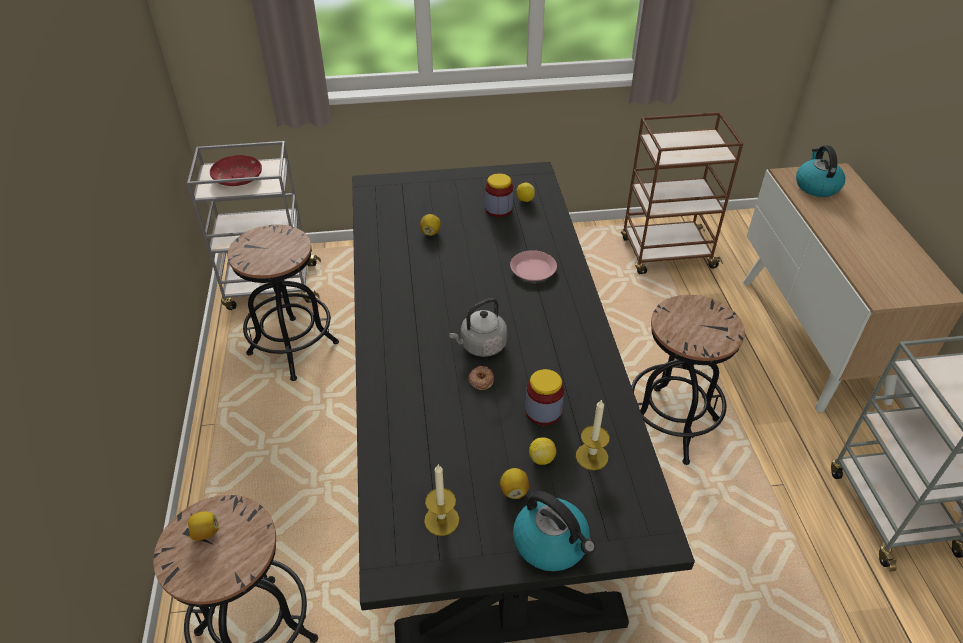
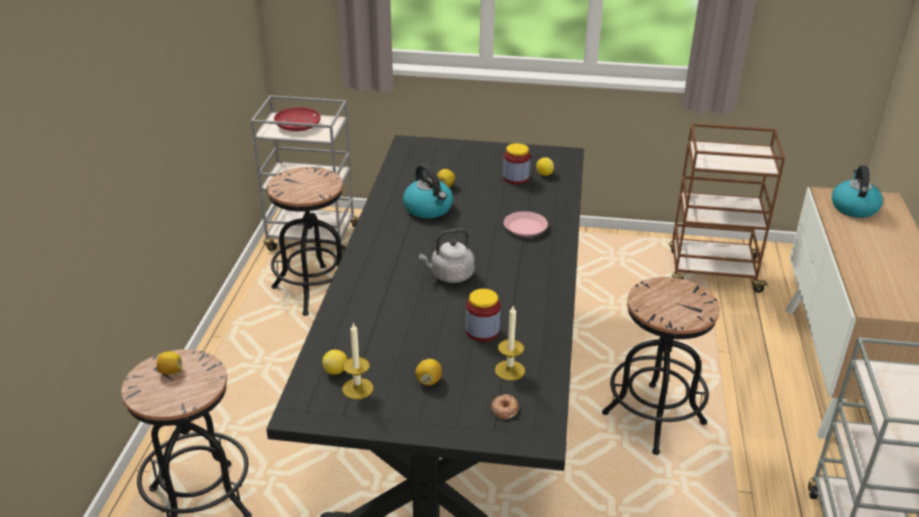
camera: 15 degrees right, 10 degrees down
donut [468,366,494,390] -> donut moved to [491,394,519,419]
kettle [513,491,596,571] -> kettle moved to [403,164,453,218]
lemon [529,437,556,465] -> lemon moved to [322,350,347,375]

